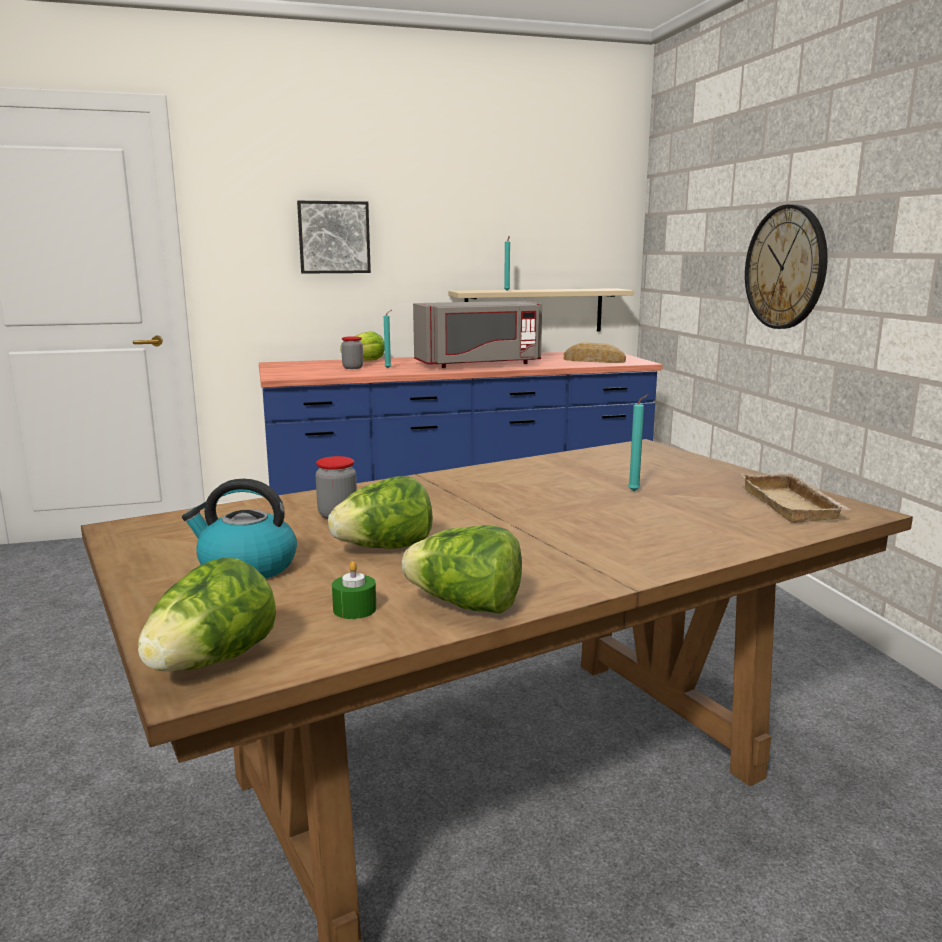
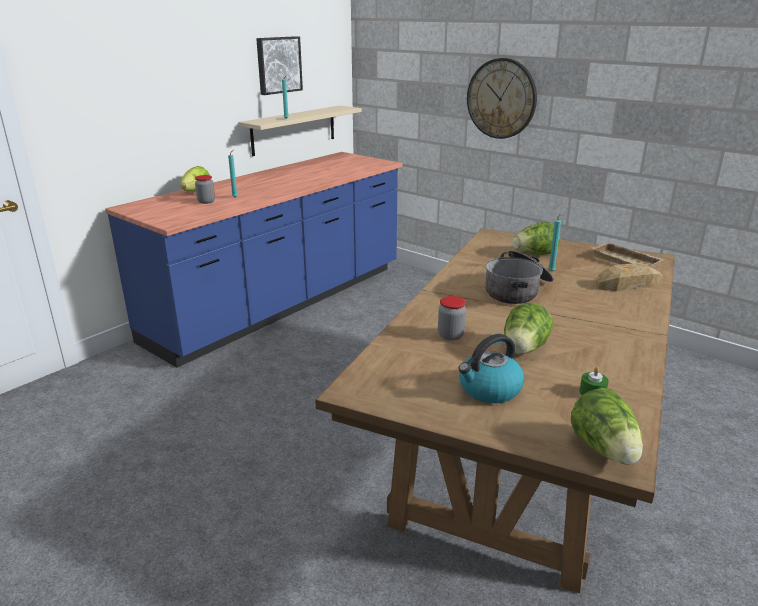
camera: 35 degrees left, 10 degrees up
picture [297,201,371,274] -> picture moved to [256,36,303,95]
lettuce [402,525,522,614] -> lettuce moved to [512,222,560,255]
grey microwave [413,301,542,368] -> none
bread [564,342,626,363] -> bread moved to [596,263,663,291]
none -> cooking pot [485,250,554,304]

